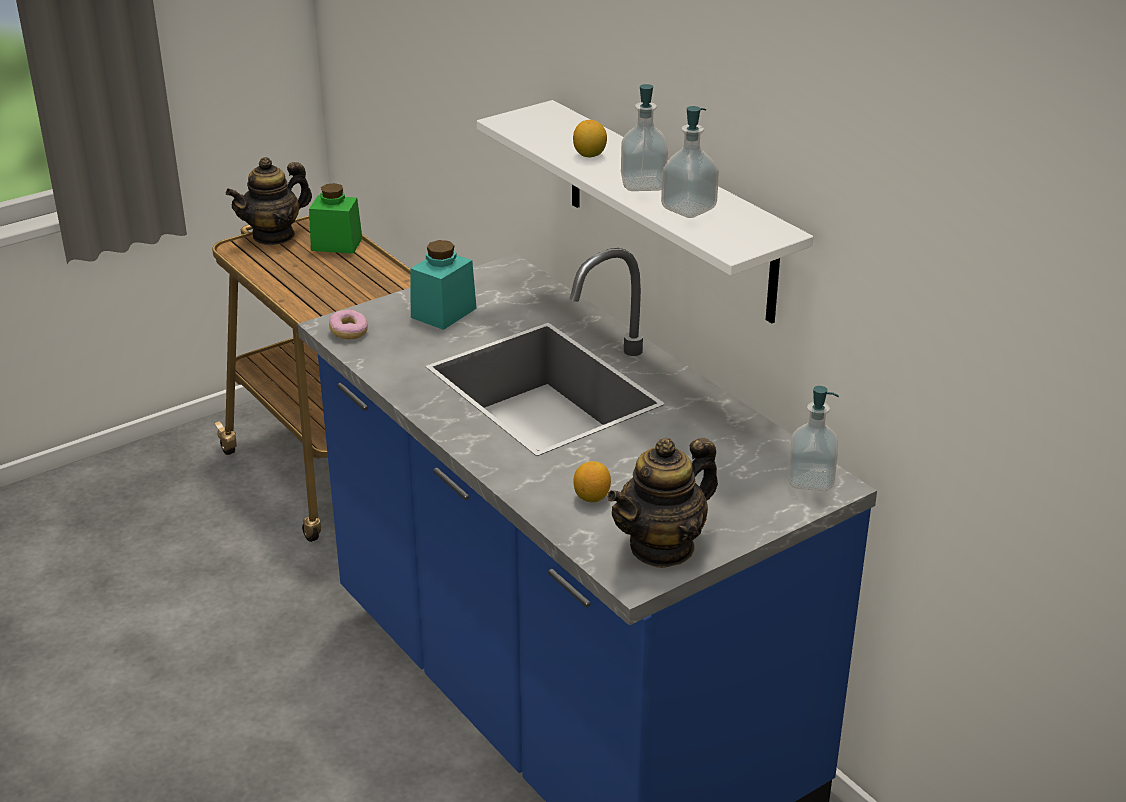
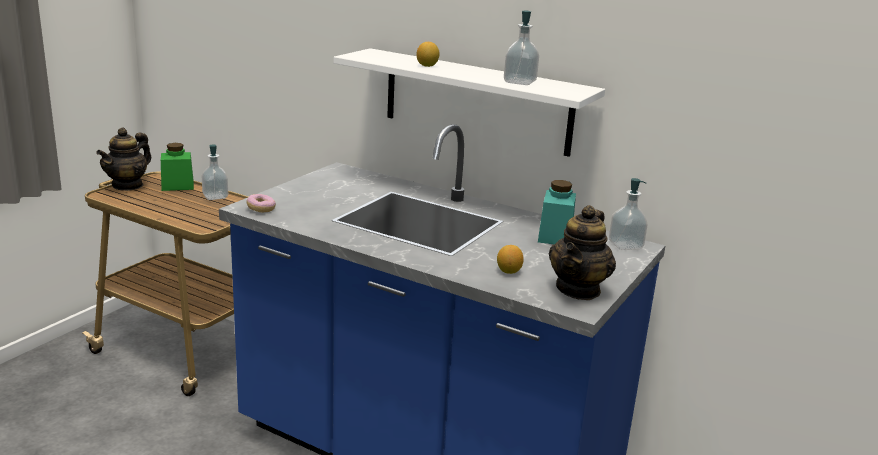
camera: 25 degrees left, 10 degrees down
turquoise jar [410,240,477,330] -> turquoise jar moved to [538,180,576,244]
soap dispenser [621,84,668,191] -> soap dispenser moved to [202,145,228,200]

